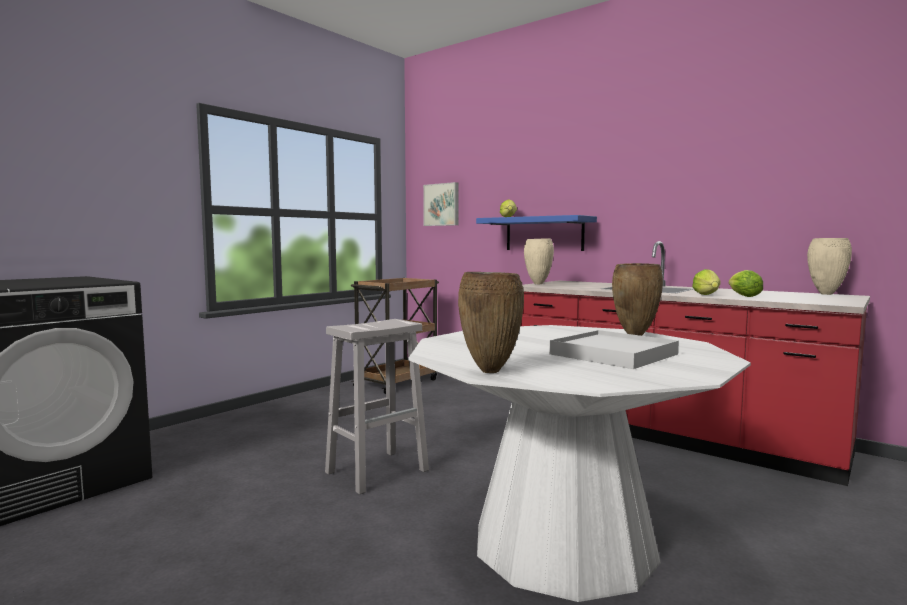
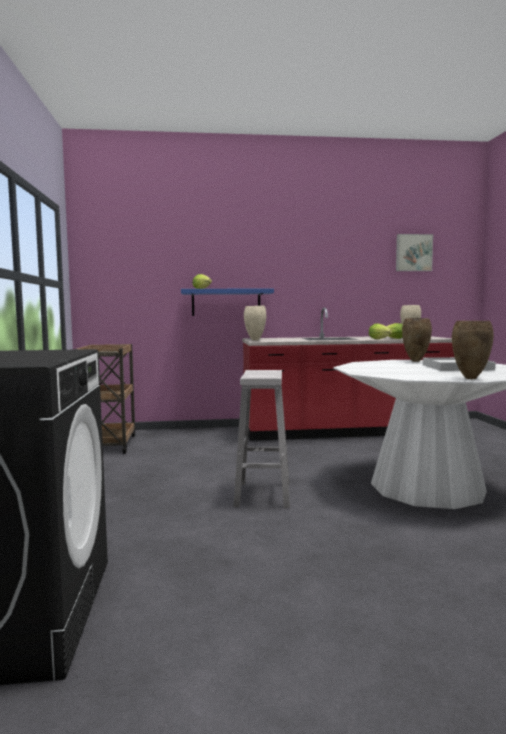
camera: 45 degrees left, 0 degrees up
picture [423,182,459,226] -> picture moved to [396,234,433,271]

